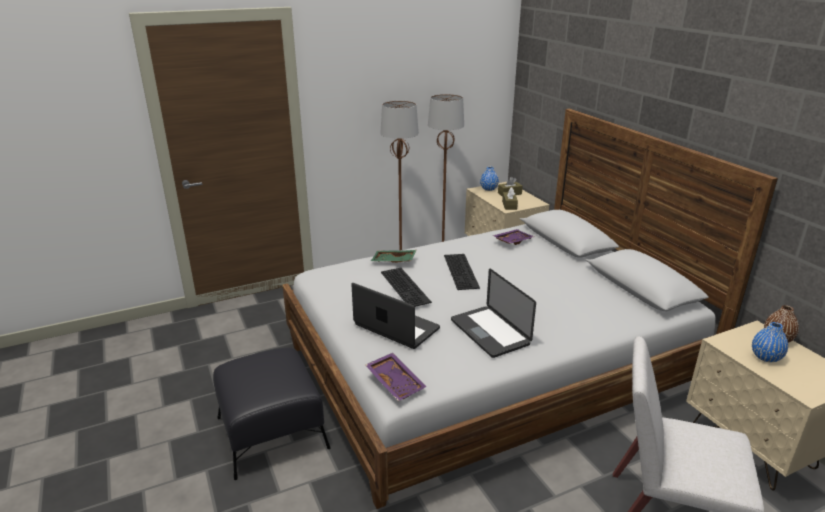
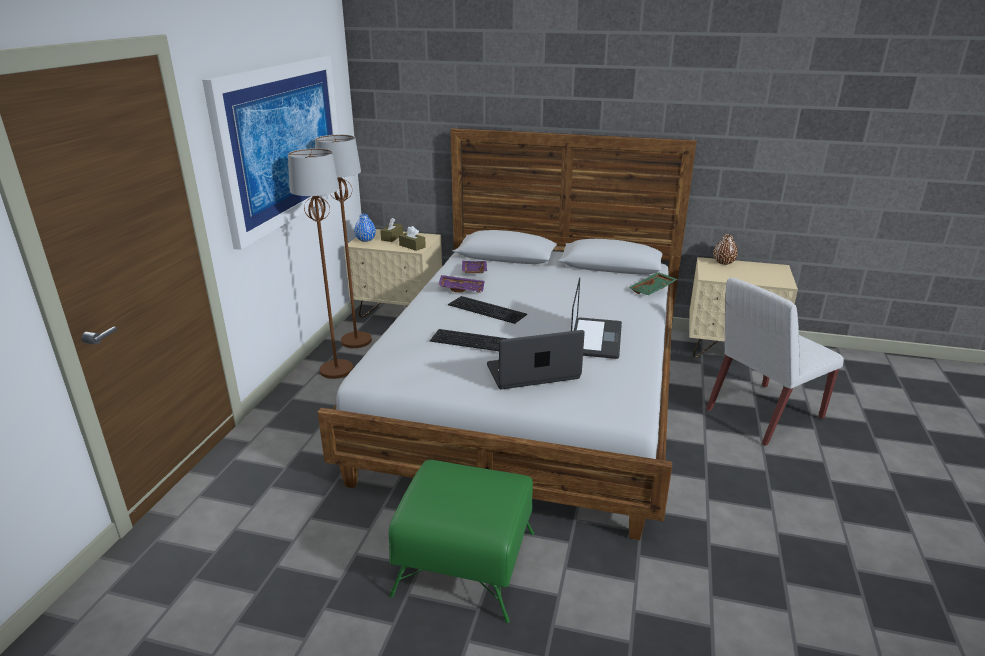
camera: 50 degrees left, 0 degrees up
black ottoman [213,347,331,480] -> green ottoman [389,460,534,623]
purple tray [366,353,427,401] -> purple tray moved to [438,275,485,293]
green tray [371,250,417,263] -> green tray moved to [628,272,678,295]
laptop [451,268,536,358] -> laptop turned 90 degrees counterclockwise [571,278,622,359]
blue vase [752,322,788,362] -> none
none -> picture [202,56,344,250]

